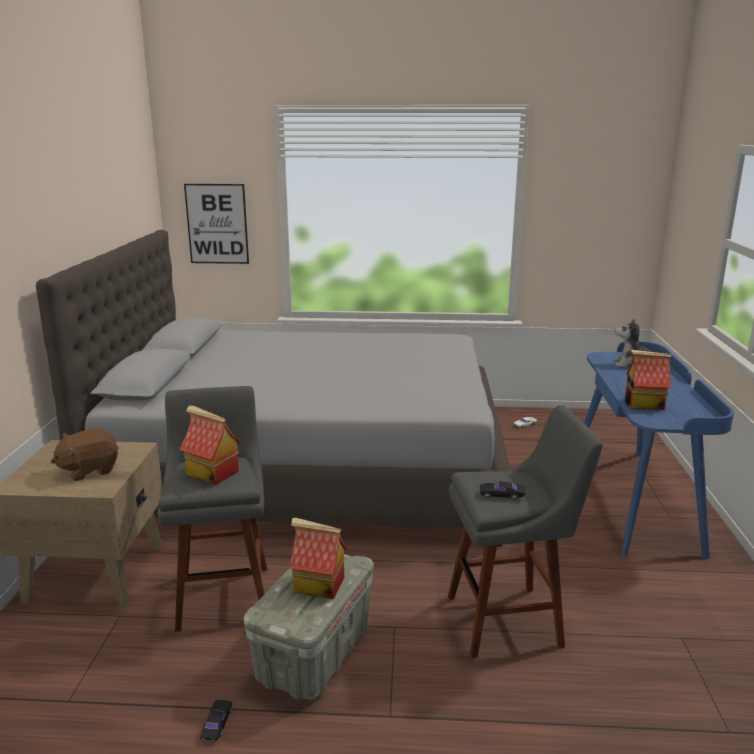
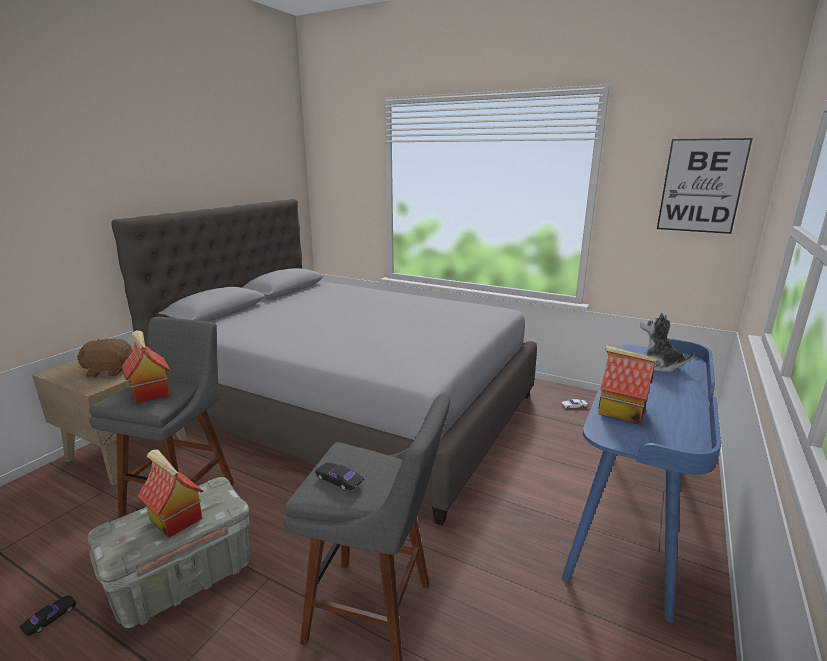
camera: 25 degrees right, 0 degrees up
picture [184,184,249,264] -> picture moved to [657,138,753,234]

